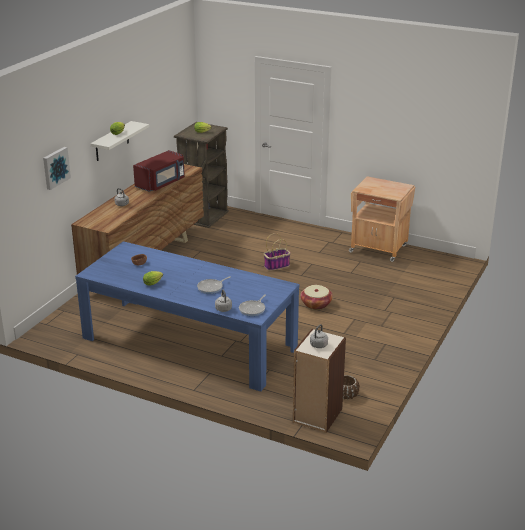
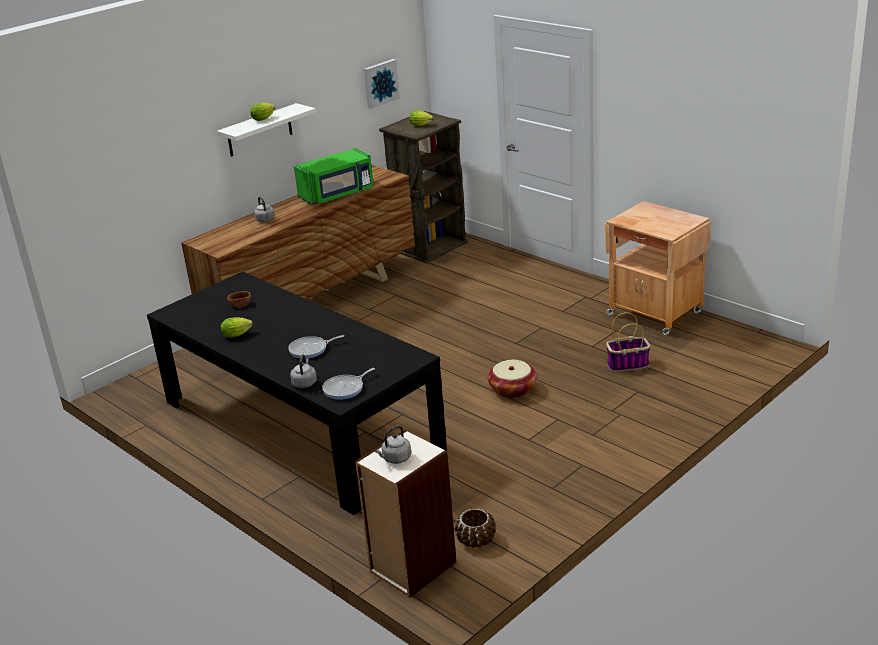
camera: 20 degrees right, 0 degrees up
picture [43,147,71,190] -> picture moved to [364,59,400,109]
blue dining table [75,241,299,392] -> black dining table [147,272,447,515]
red microwave [133,150,185,192] -> green microwave [294,148,374,205]
basket [264,233,290,271] -> basket moved to [606,312,650,372]

